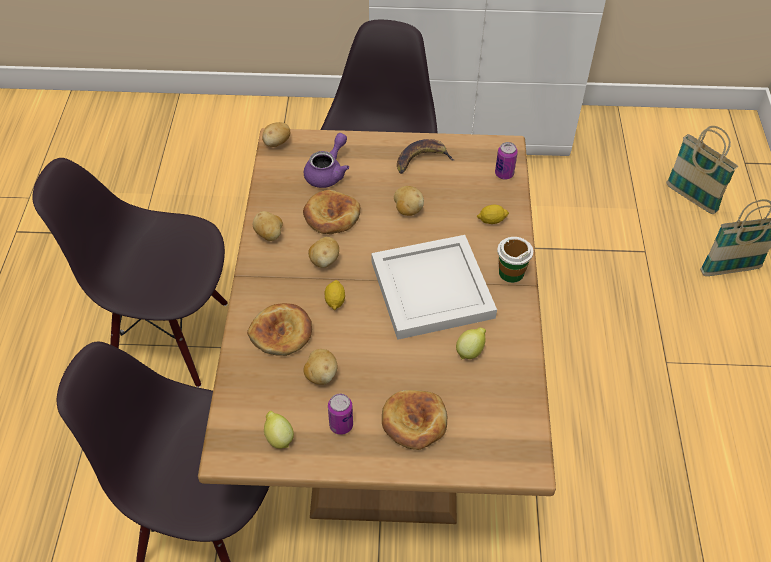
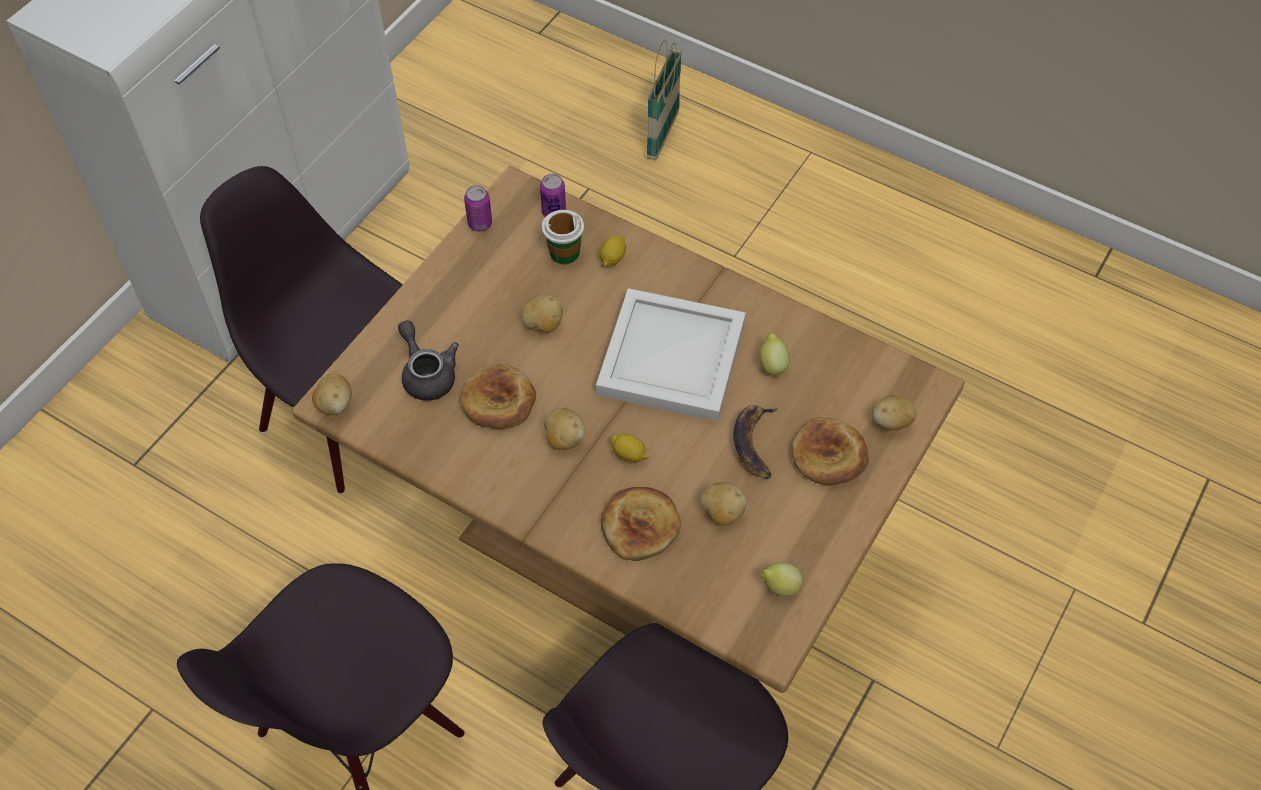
camera: 60 degrees left, 5 degrees up
potato [253,211,283,241] -> potato moved to [872,395,916,430]
purple teapot [304,133,349,188] -> grey teapot [398,320,459,401]
can [328,394,353,435] -> can moved to [464,185,492,232]
banana [397,139,454,174] -> banana moved to [734,405,778,479]
cup [497,237,533,283] -> cup moved to [542,210,584,264]
basket [666,126,738,214] -> none

